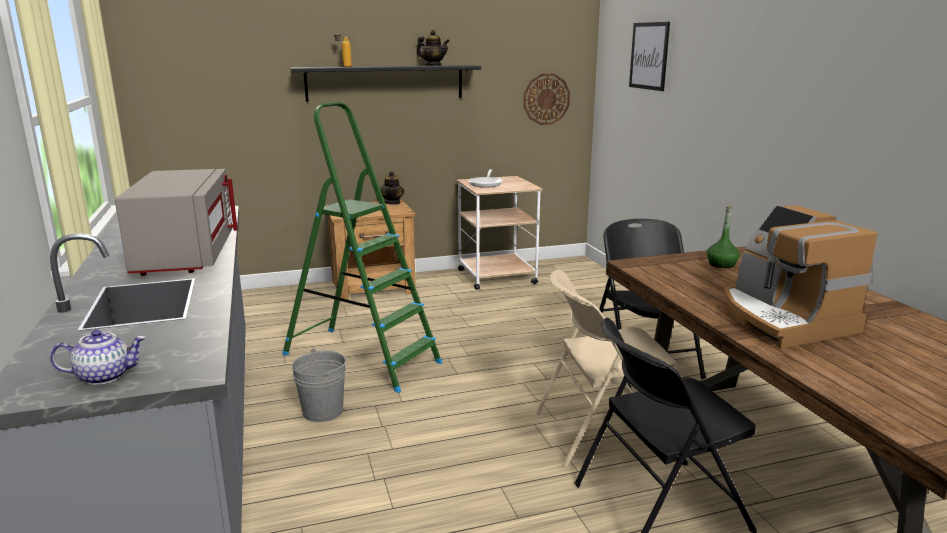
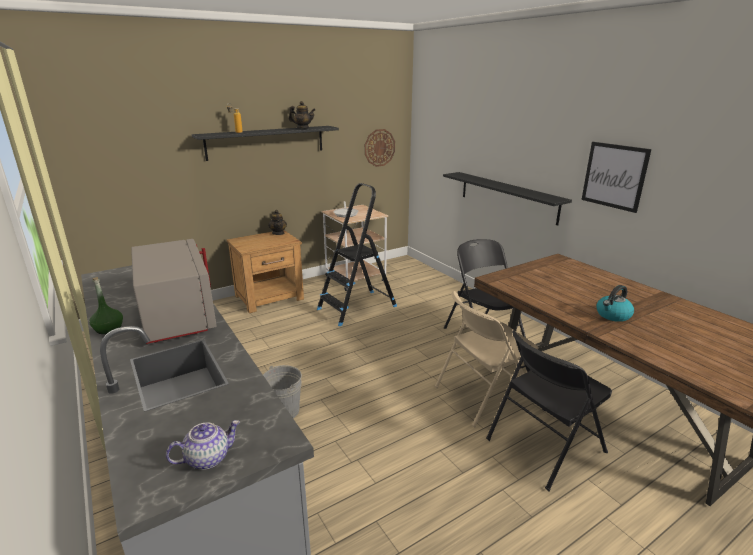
camera: 15 degrees left, 5 degrees up
green step ladder [282,102,442,393] -> none
picture [629,22,670,91] -> picture moved to [582,142,652,213]
green bottle [707,206,740,268] -> green bottle moved to [89,277,123,334]
coffee machine [724,205,878,349] -> kettle [596,285,634,322]
none -> black step ladder [317,183,397,326]
none -> black shelf [443,172,572,226]

